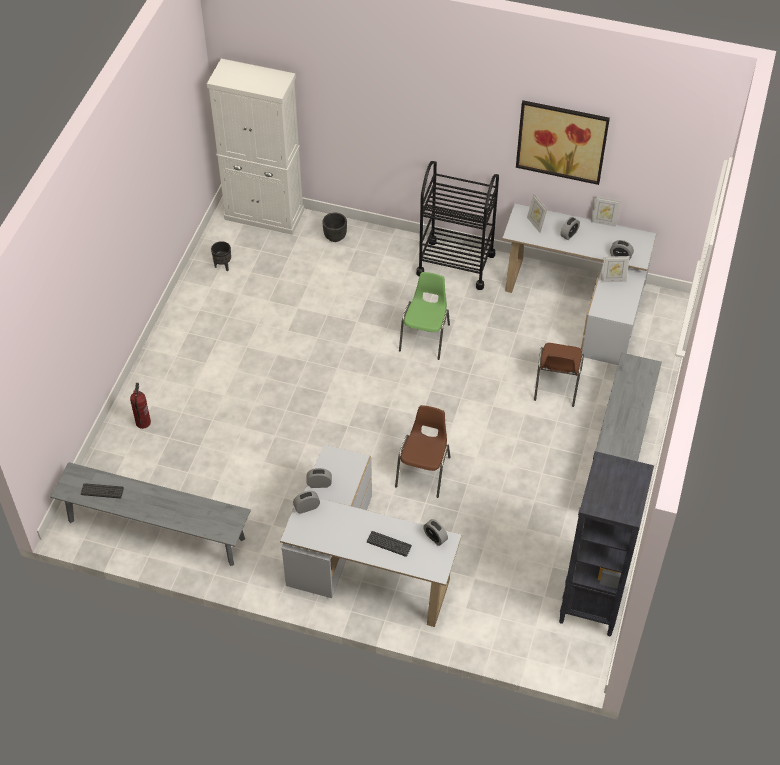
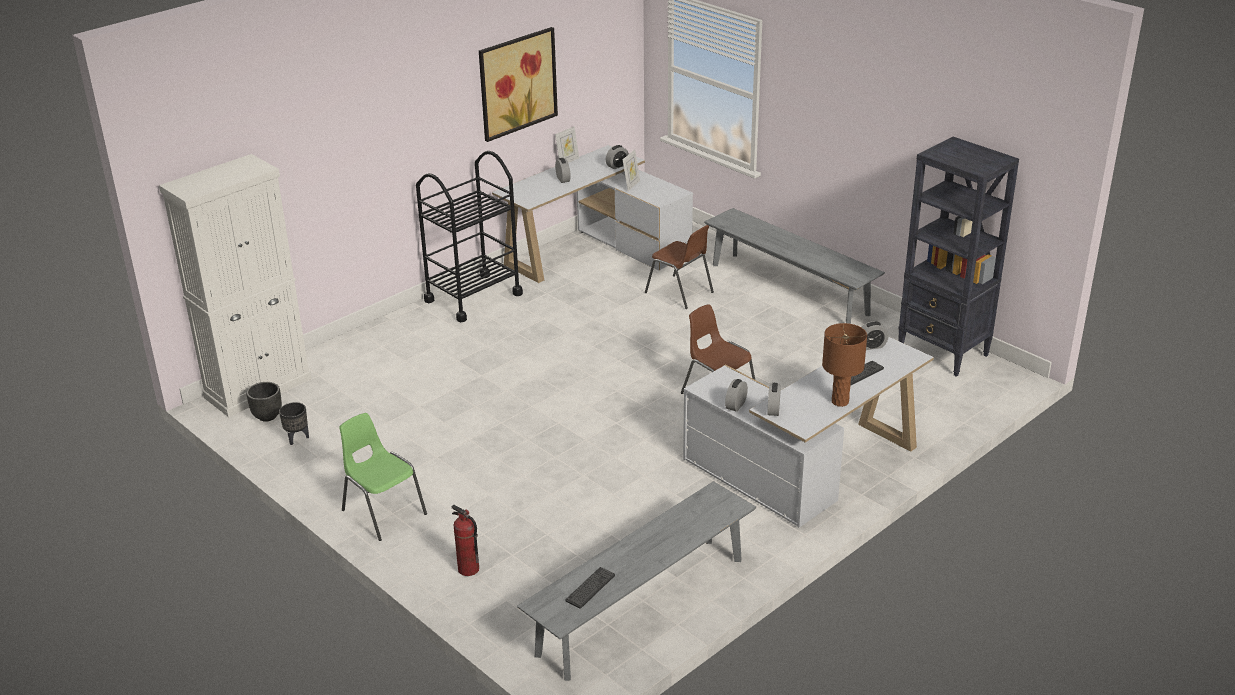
camera: 60 degrees left, 20 degrees down
black planter [322,213,347,242] -> black planter moved to [246,382,282,422]
green chair [399,272,450,360] -> green chair moved to [339,413,427,541]
picture frame [527,194,547,233] -> none
none -> brown table lamp [822,323,867,407]

